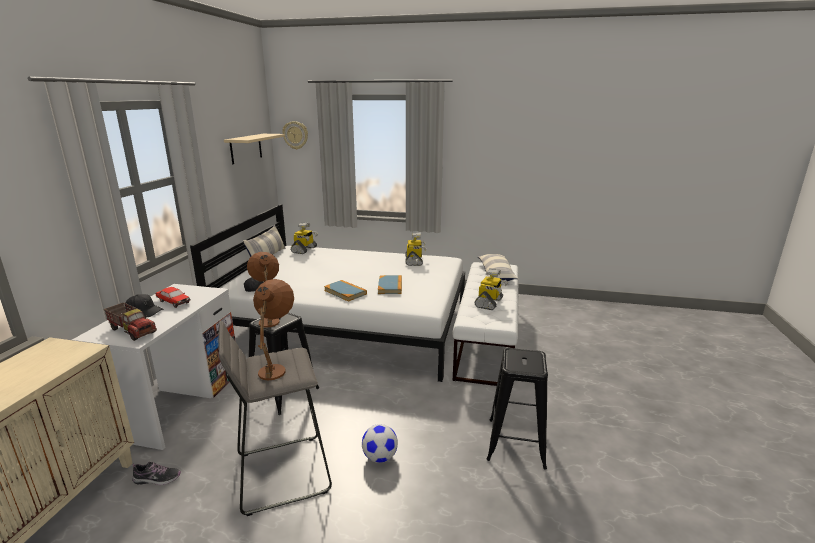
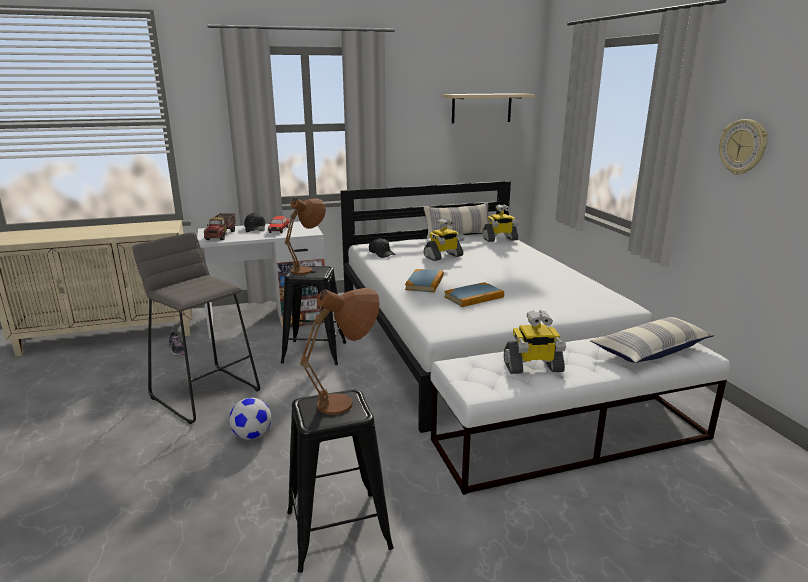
camera: 60 degrees right, 0 degrees up
brown table lamp [253,279,294,381] -> brown table lamp moved to [300,288,380,415]
wall clock [282,121,308,150] -> wall clock moved to [719,119,768,175]
toy robot [405,232,426,266] -> toy robot moved to [424,218,465,261]

